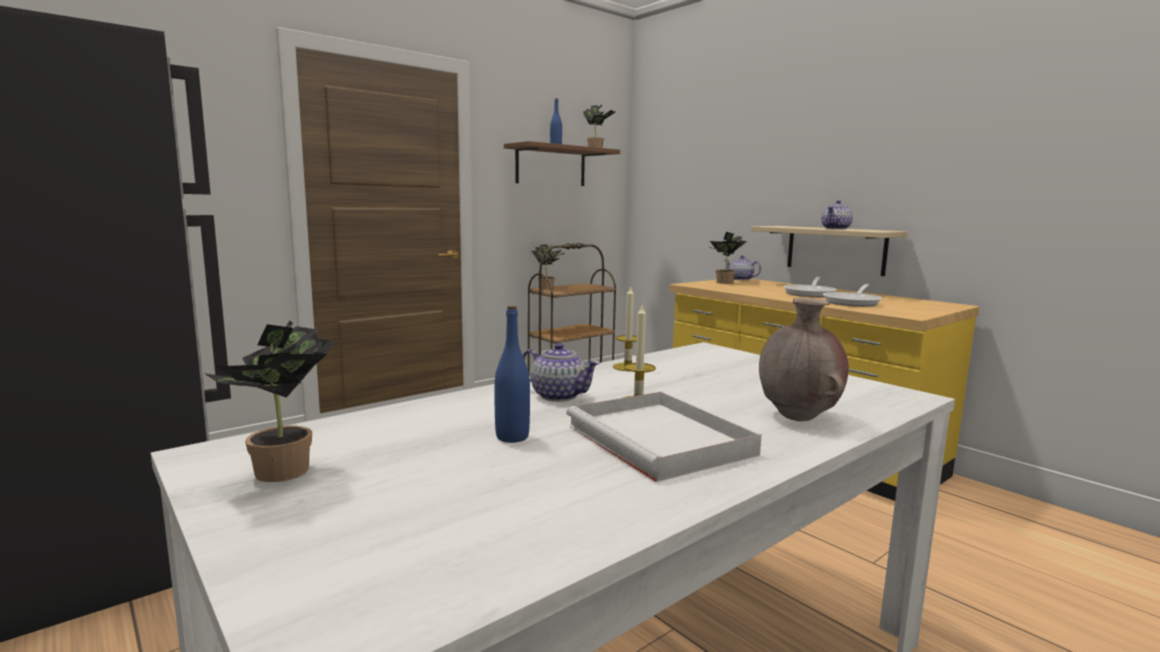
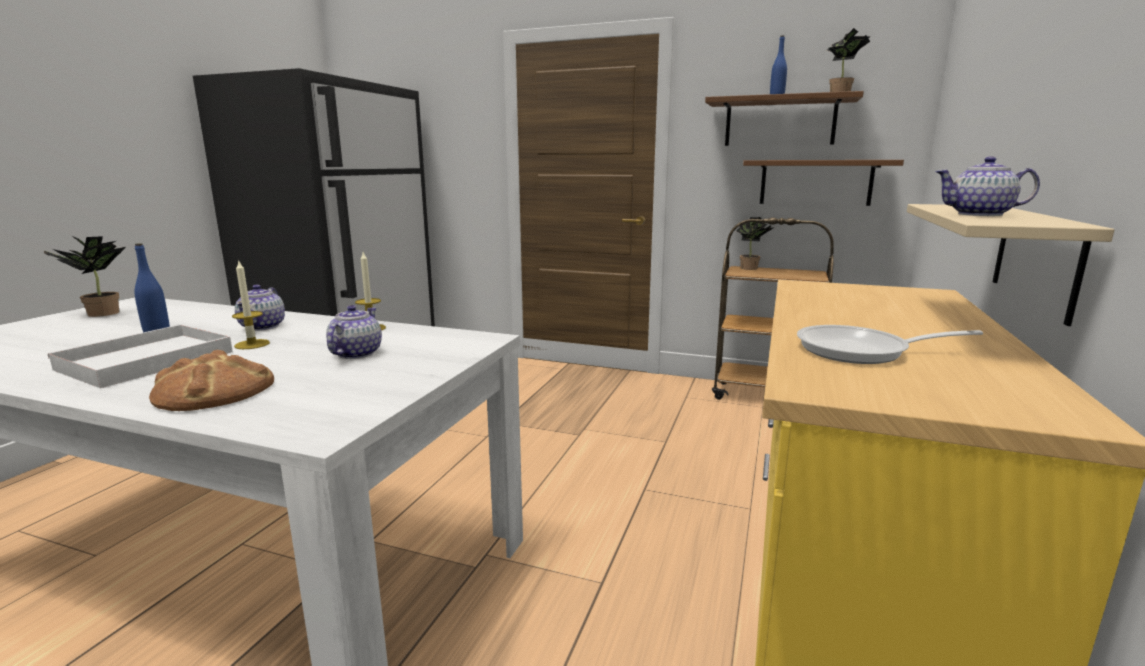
camera: 60 degrees right, 5 degrees up
potted plant [709,232,747,284] -> none
teapot [724,255,761,280] -> teapot moved to [326,305,382,359]
brown vase [759,298,849,421] -> bread [149,349,274,411]
frying pan [783,277,837,297] -> none
none -> brown shelf [743,160,904,206]

